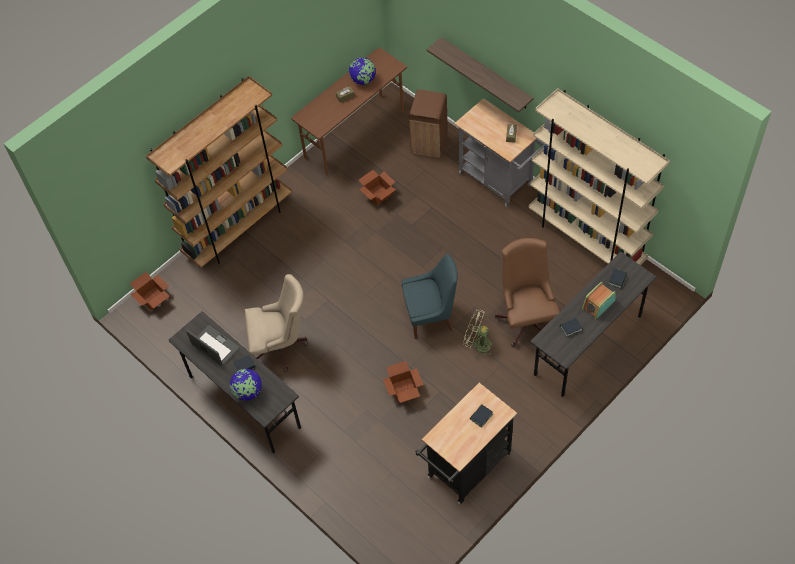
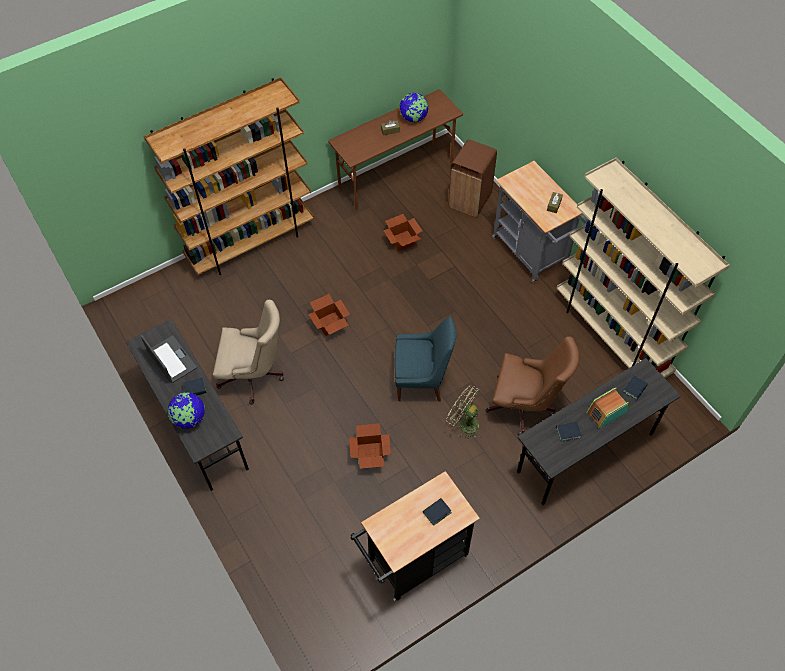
camera: 10 degrees right, 0 degrees up
cardboard box [130,272,169,310] -> cardboard box moved to [308,294,350,336]
shelf [426,37,534,112] -> none
brown office chair [495,238,560,347] -> brown office chair turned 105 degrees clockwise [485,336,579,435]

